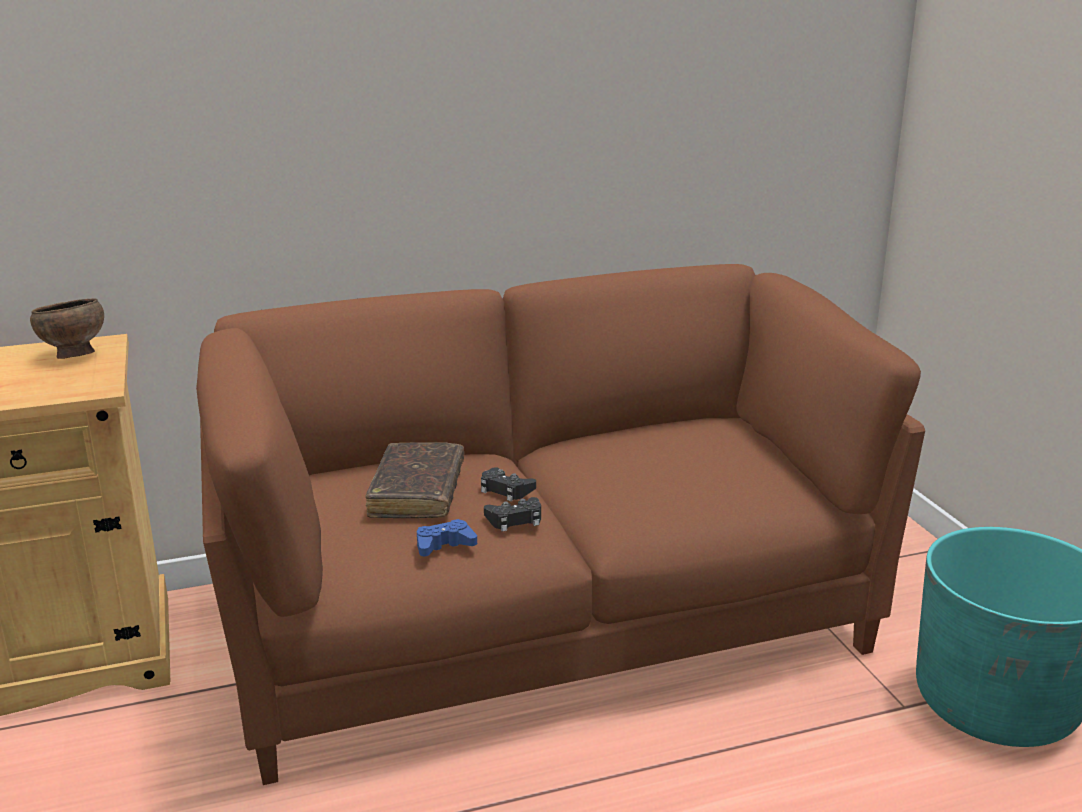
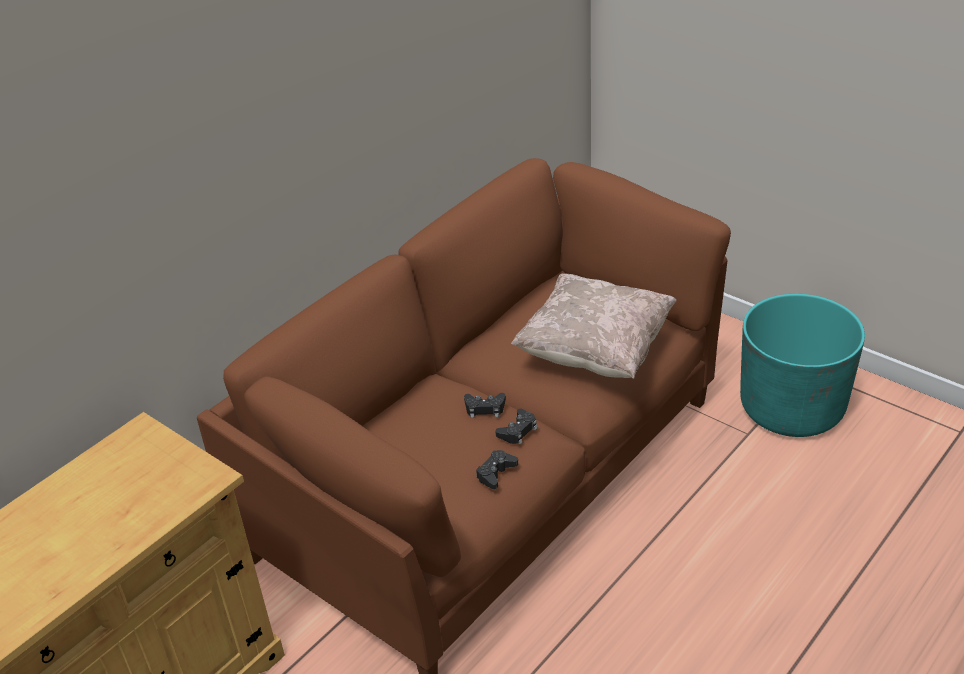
camera: 30 degrees left, 15 degrees up
brown bowl [30,298,104,359] -> none
brown book [365,442,464,518] -> none
blue game controller [417,519,477,556] -> black game controller [476,450,518,489]
none -> beige pillow [511,273,677,379]

